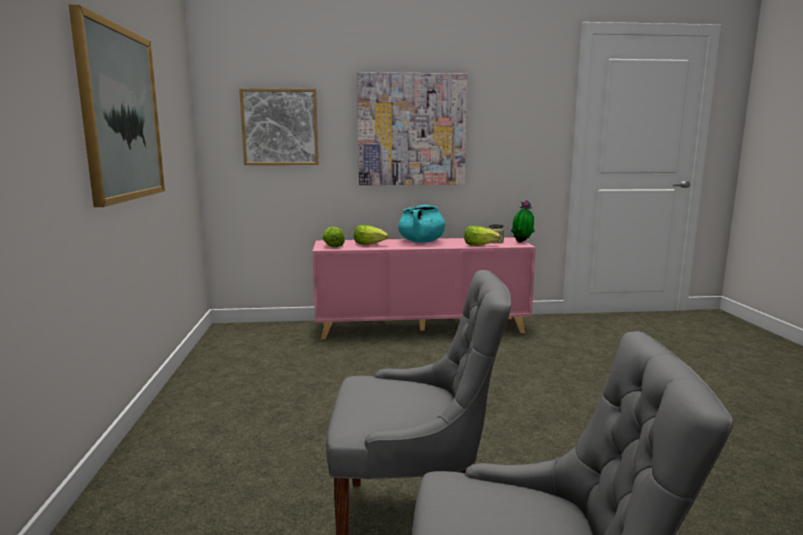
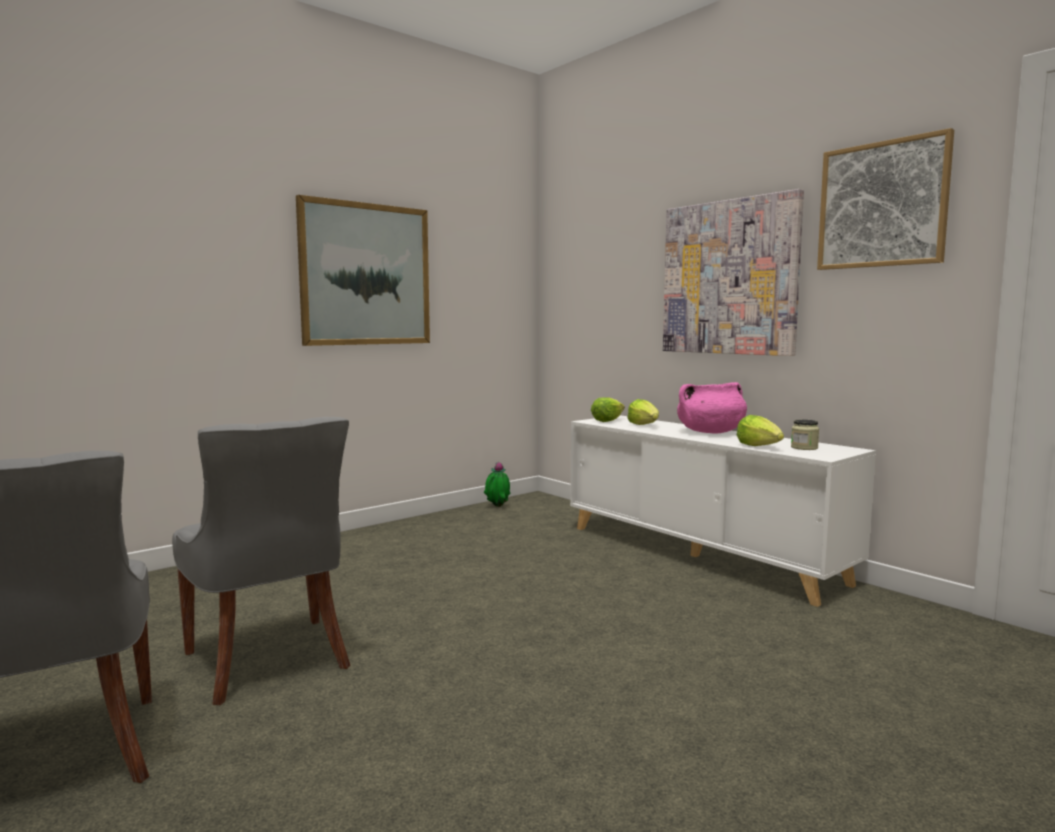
camera: 55 degrees right, 5 degrees down
picture [239,88,319,165] -> picture moved to [817,128,954,270]
pink cabinet [312,237,536,340] -> white cabinet [570,415,876,607]
turquoise cooking pot [398,205,445,243] -> pink cooking pot [677,382,747,433]
potted plant [511,200,535,242] -> potted plant moved to [484,462,510,507]

